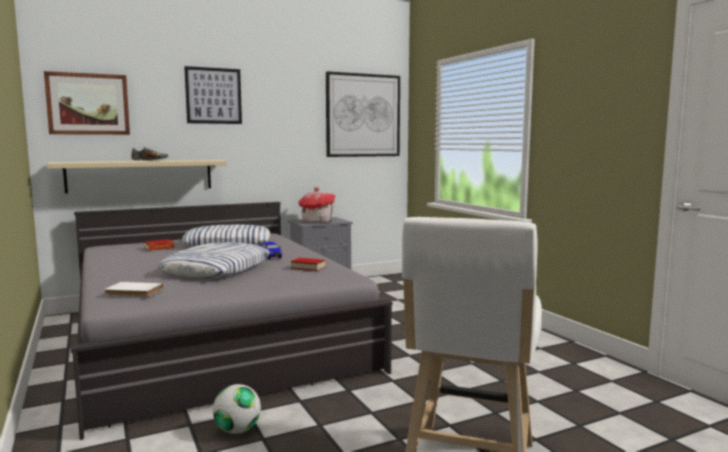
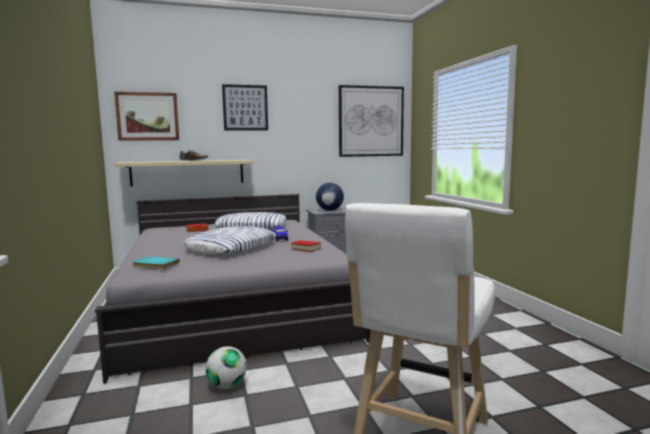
camera: 10 degrees right, 0 degrees up
white book [104,282,163,297] -> turquoise book [132,256,180,269]
toy house [299,187,335,223] -> globe [316,183,344,211]

